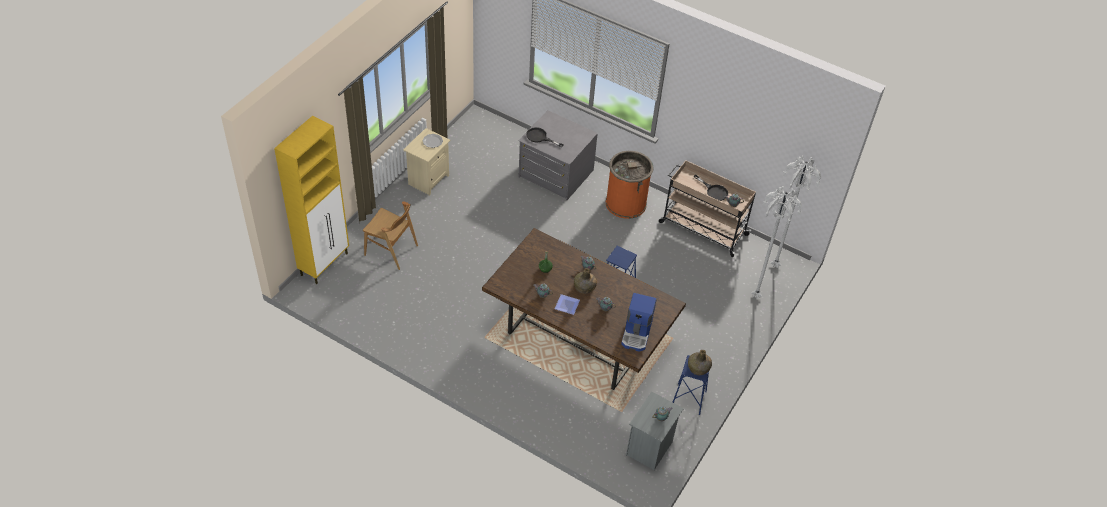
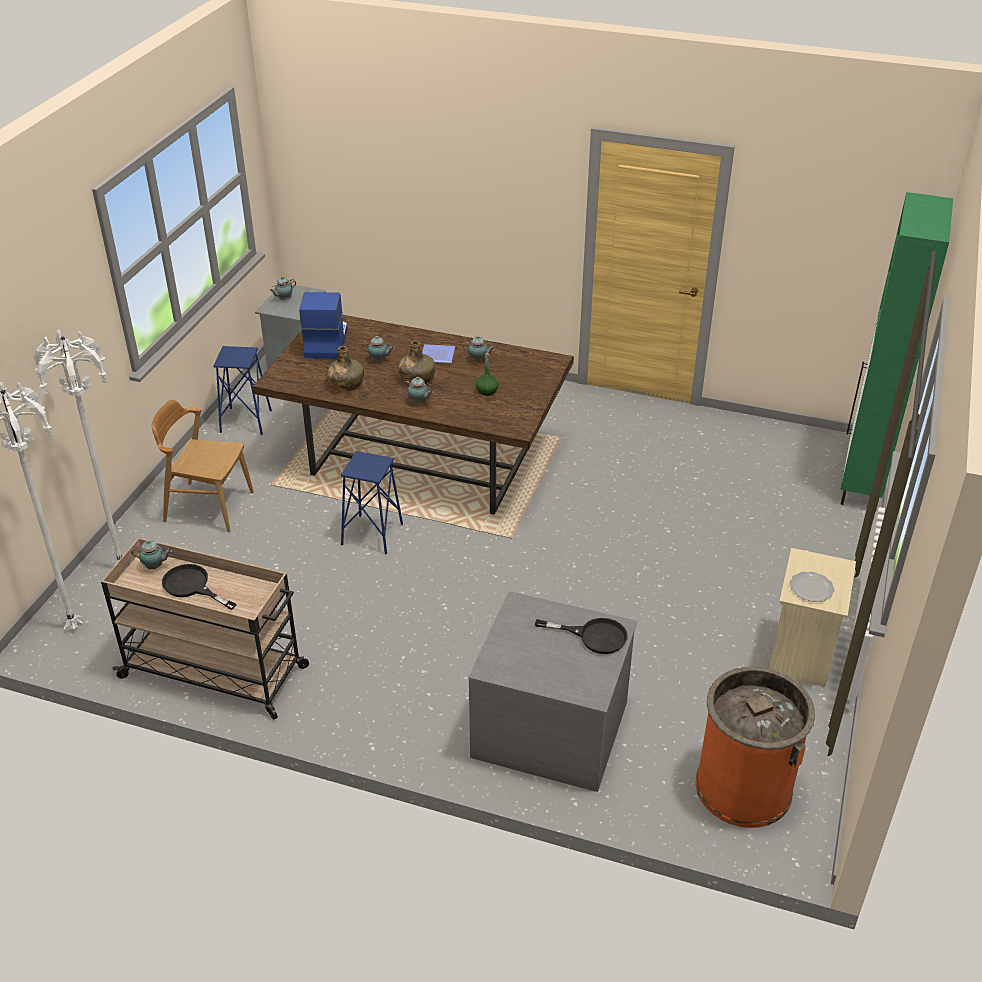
camera: 170 degrees right, 10 degrees down
yellow cabinet [274,116,349,284] -> green cabinet [840,192,953,509]
brown chair [363,201,418,270] -> brown chair moved to [152,400,254,533]
orange trash can [606,151,654,219] -> orange trash can moved to [696,666,815,828]
green bottle [688,350,712,375] -> green bottle moved to [326,346,364,391]

